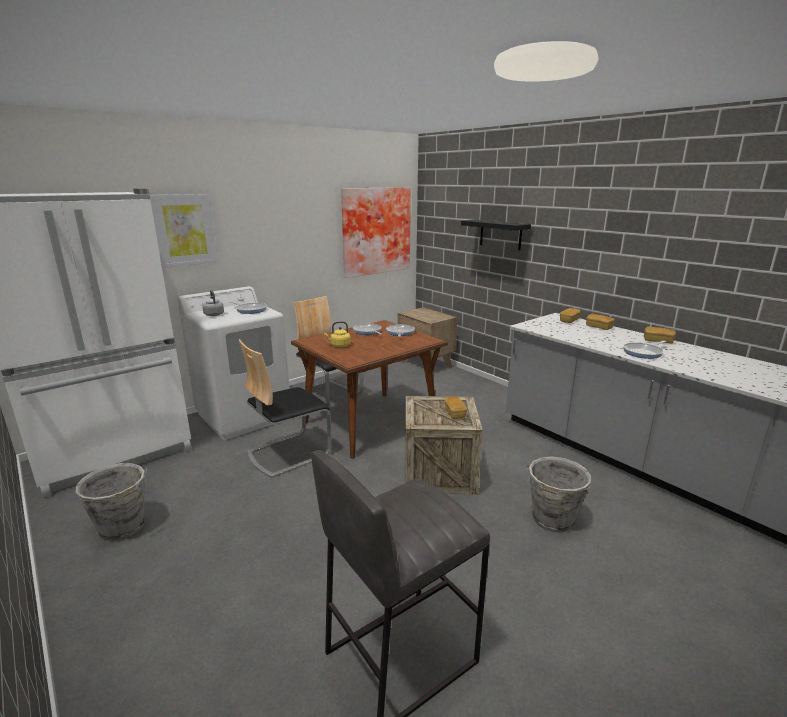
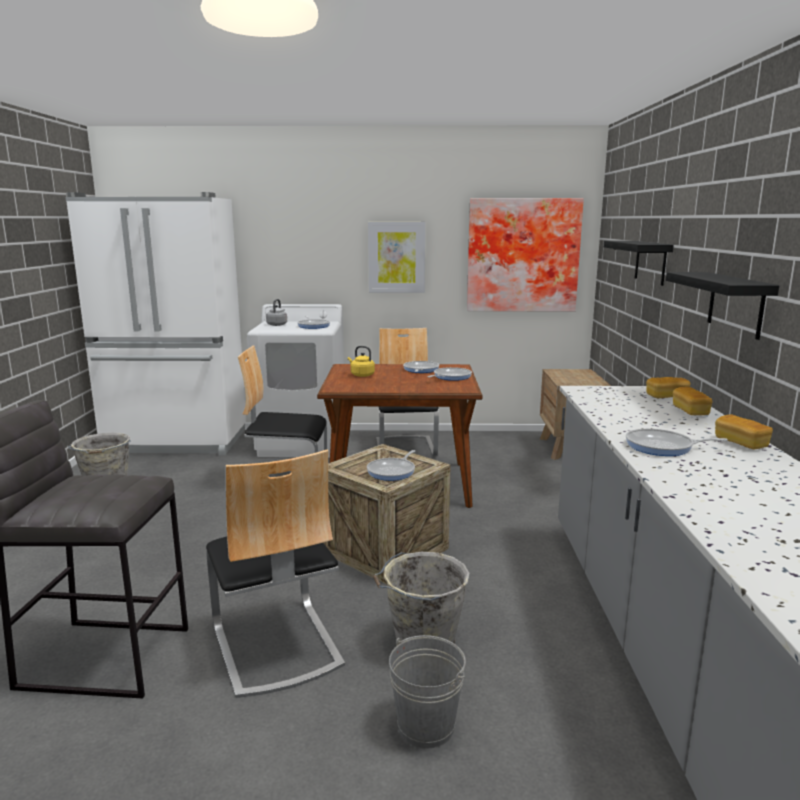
camera: 40 degrees right, 5 degrees down
picture [150,194,218,268] -> picture moved to [368,222,425,293]
bread [445,396,467,419] -> frying pan [367,450,416,481]
none -> chair [206,450,345,698]
none -> grey bucket [389,635,466,748]
none -> black shelf [666,272,779,340]

